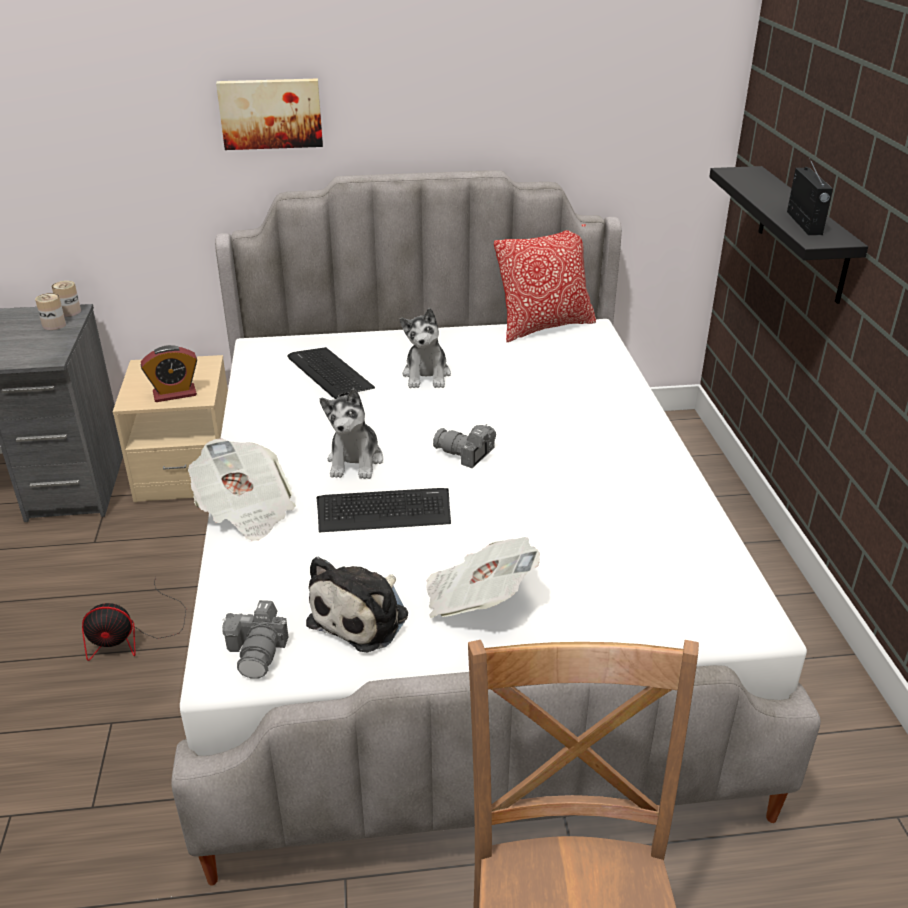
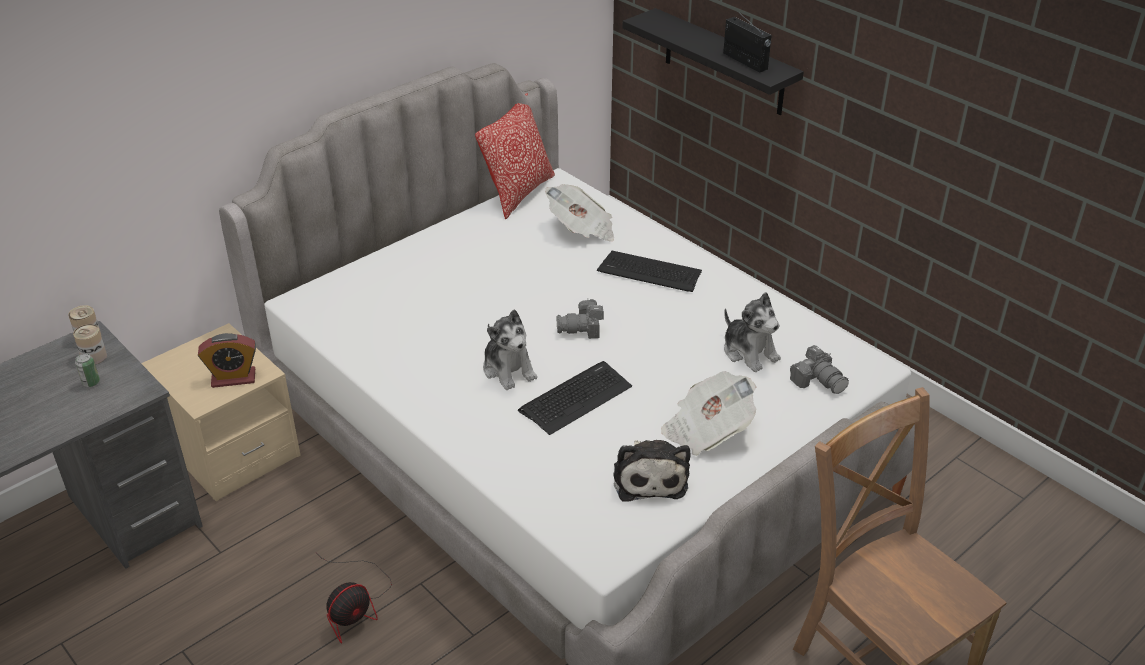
camera: 35 degrees left, 5 degrees up
alarm clock [141,345,197,402] -> alarm clock turned 45 degrees clockwise [198,333,256,388]
newspaper [188,438,296,541] -> newspaper moved to [545,184,614,241]
picture [216,78,323,150] -> none
camera [222,600,288,679] -> camera moved to [790,345,849,394]
keyboard [287,347,375,399] -> keyboard moved to [596,251,702,292]
plush toy [400,308,451,388] -> plush toy moved to [724,292,781,372]
none -> can [75,353,100,387]

